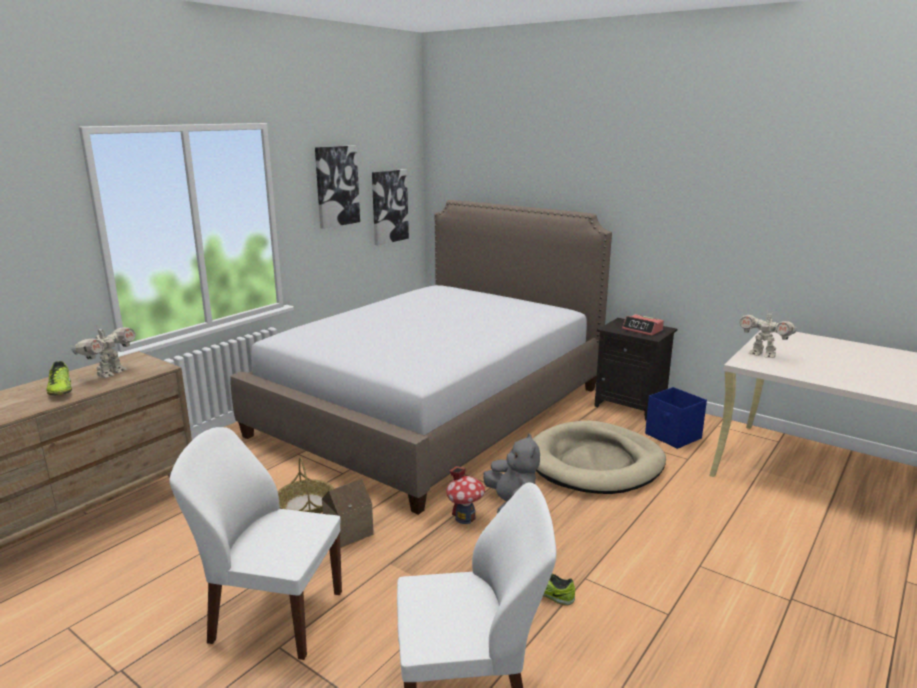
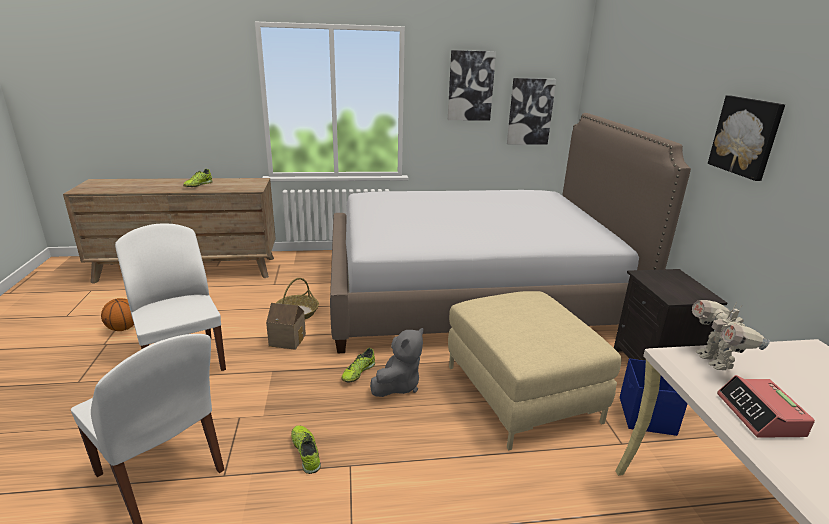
camera: 45 degrees right, 5 degrees up
toy robot [71,325,135,378] -> none
toy house [446,466,485,524] -> shoe [341,348,375,383]
beige dog bed [533,421,666,494] -> beige ottoman [448,291,622,450]
alarm clock [622,314,664,336] -> alarm clock moved to [717,375,815,438]
none -> basketball [101,298,134,331]
none -> picture [708,95,785,181]

